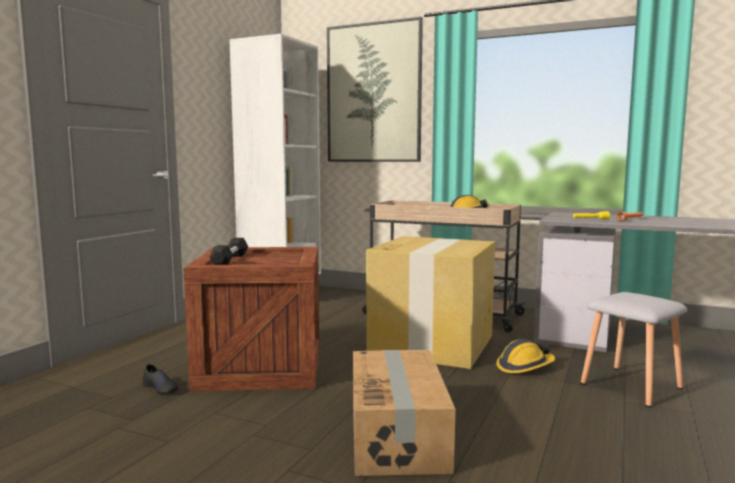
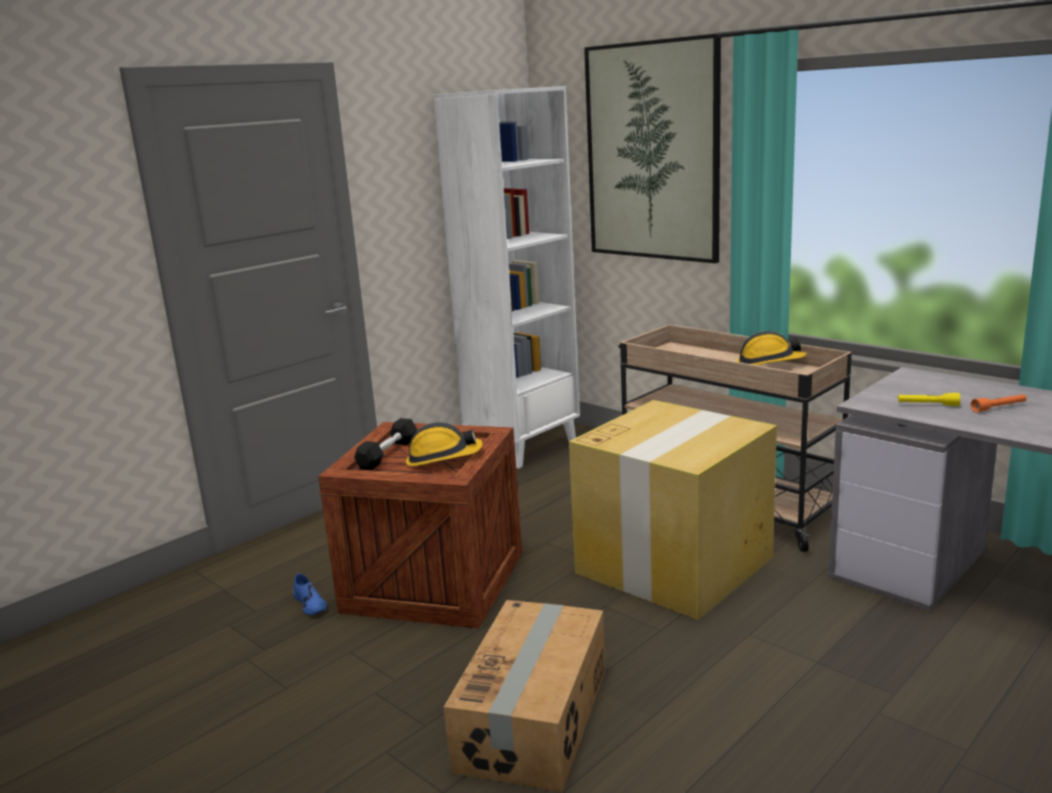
camera: 20 degrees right, 10 degrees up
black shoe [143,364,179,394] -> blue shoe [293,573,327,615]
hard hat [496,339,555,373] -> hard hat moved to [406,422,483,466]
grey stool [581,292,687,407] -> none

